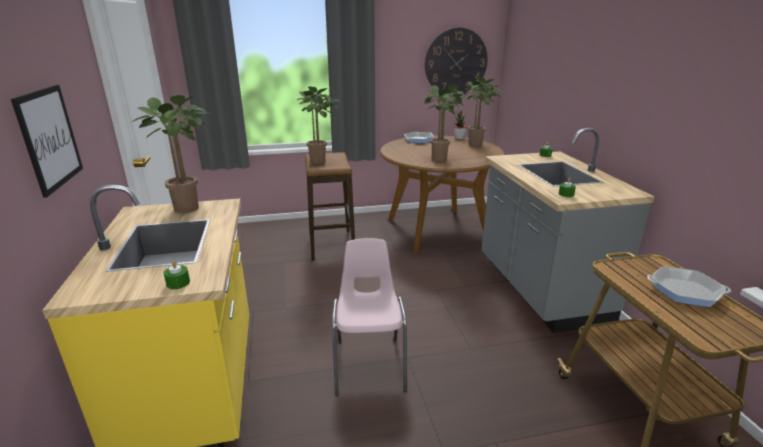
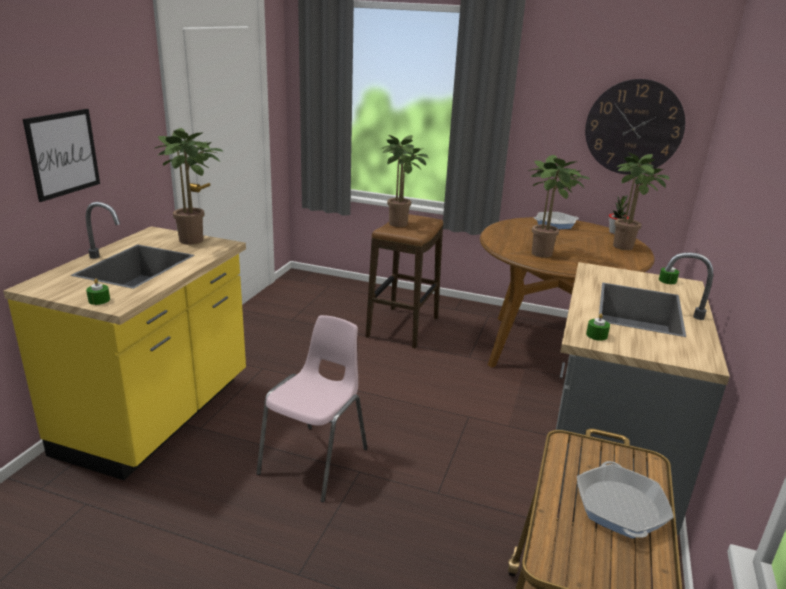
camera: 30 degrees right, 0 degrees up
frying pan [647,266,731,307] -> frying pan turned 45 degrees clockwise [577,461,674,539]

